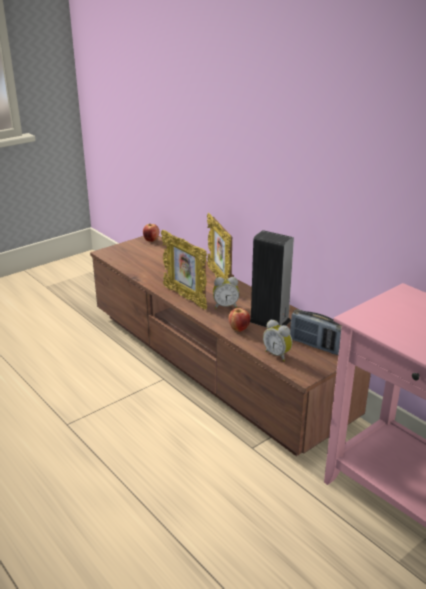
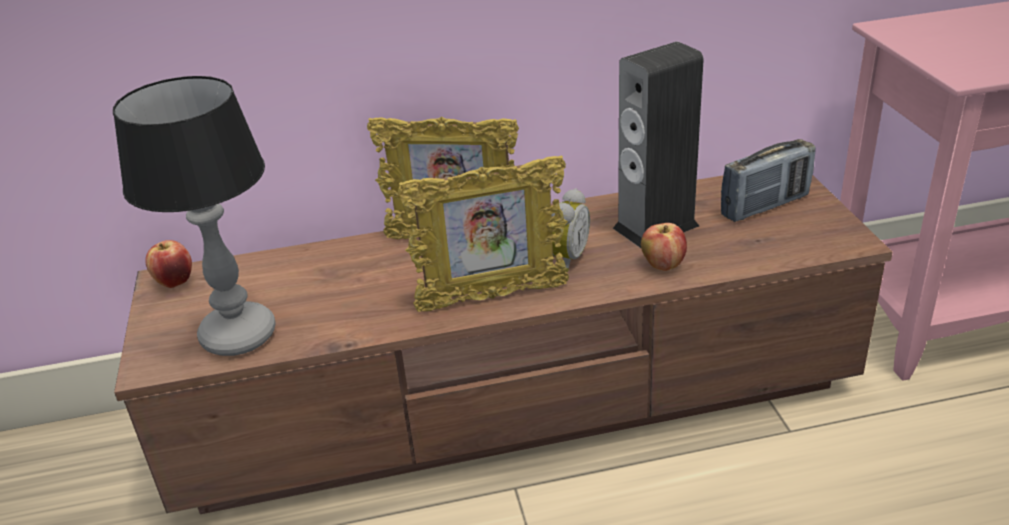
camera: 60 degrees left, 5 degrees up
alarm clock [263,319,292,362] -> none
none -> table lamp [113,76,276,356]

